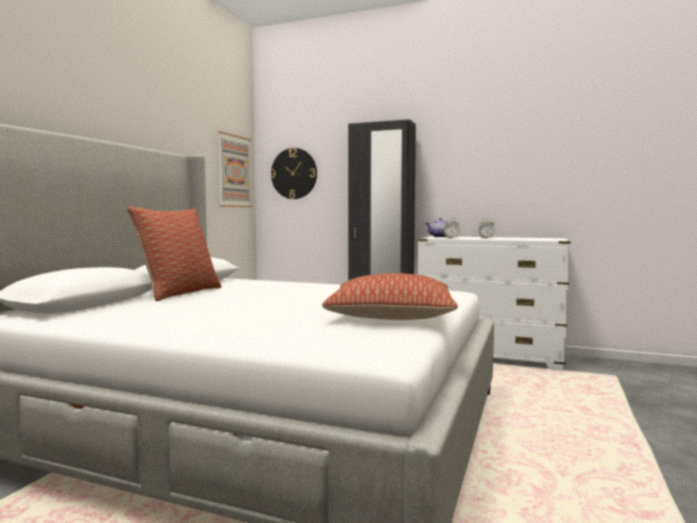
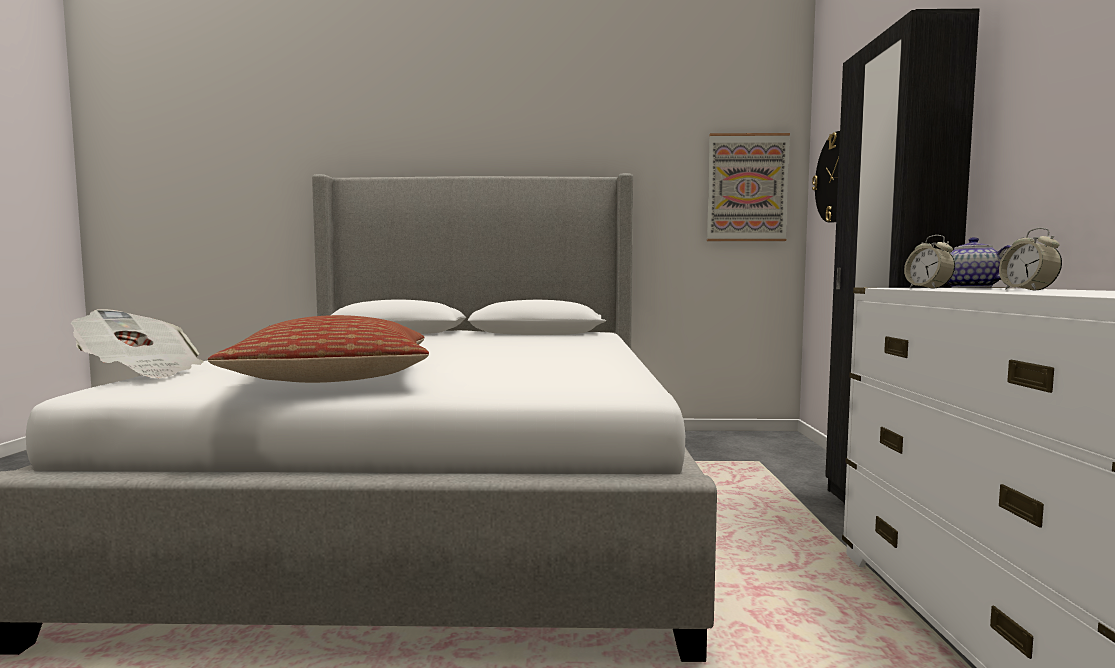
camera: 70 degrees right, 0 degrees up
pillow [126,207,221,301] -> none
none -> newspaper [71,309,203,378]

